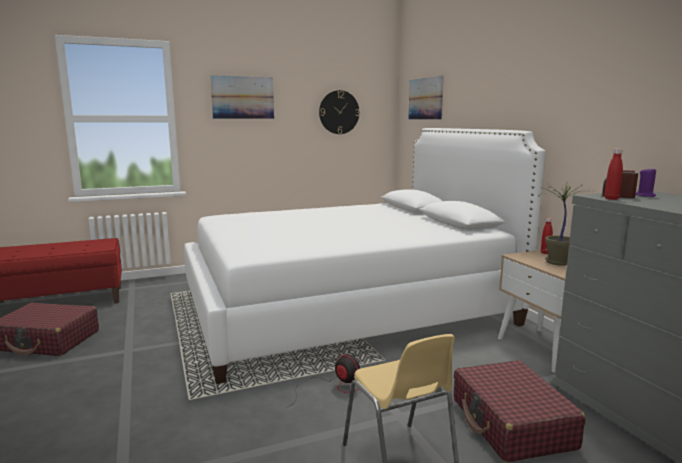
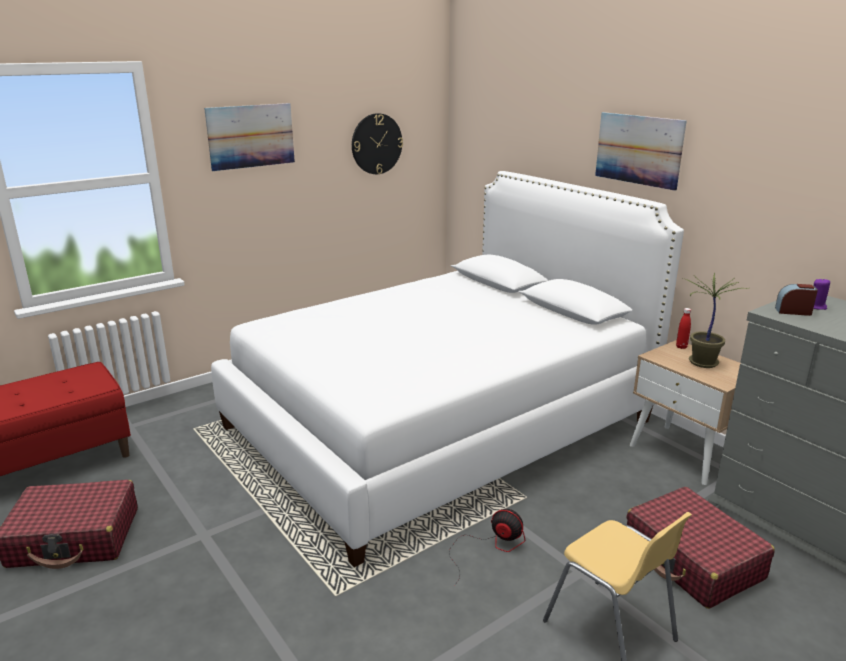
camera: 15 degrees left, 10 degrees up
picture [408,75,443,119] -> picture moved to [595,112,687,191]
red bottle [605,149,623,200] -> none

